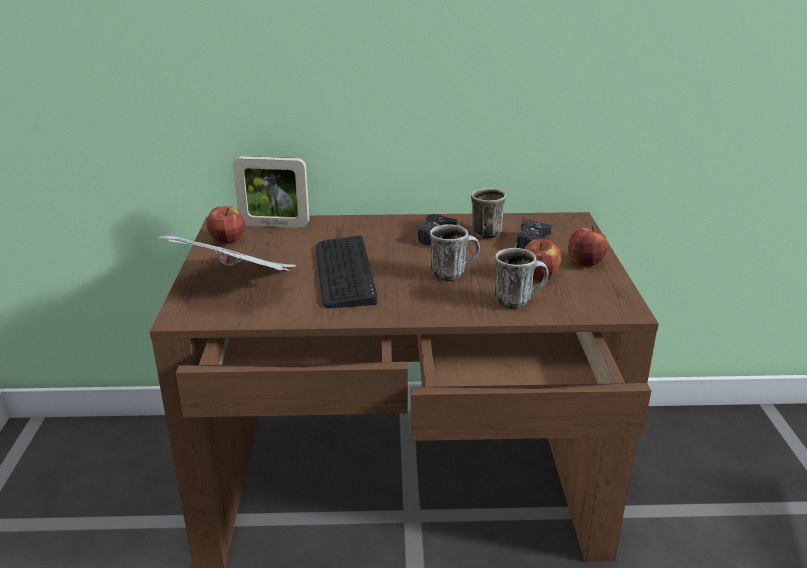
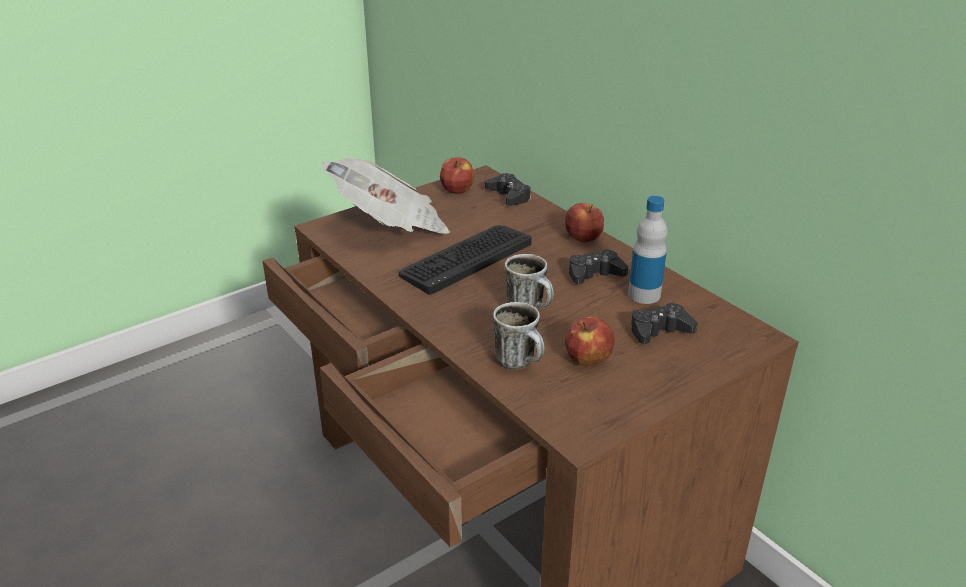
camera: 55 degrees right, 5 degrees up
picture frame [233,156,309,228] -> black game controller [485,173,531,206]
mug [471,188,506,239] -> bottle [628,196,668,304]
apple [568,226,608,266] -> apple moved to [565,203,604,242]

